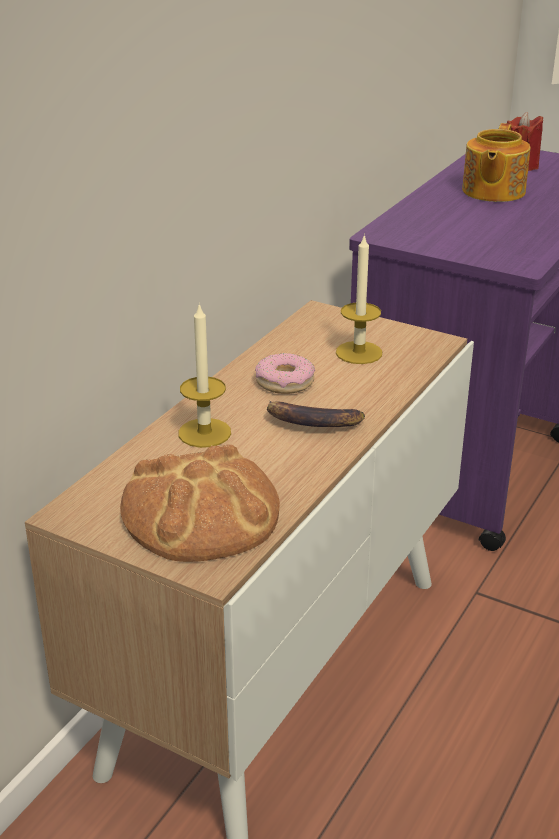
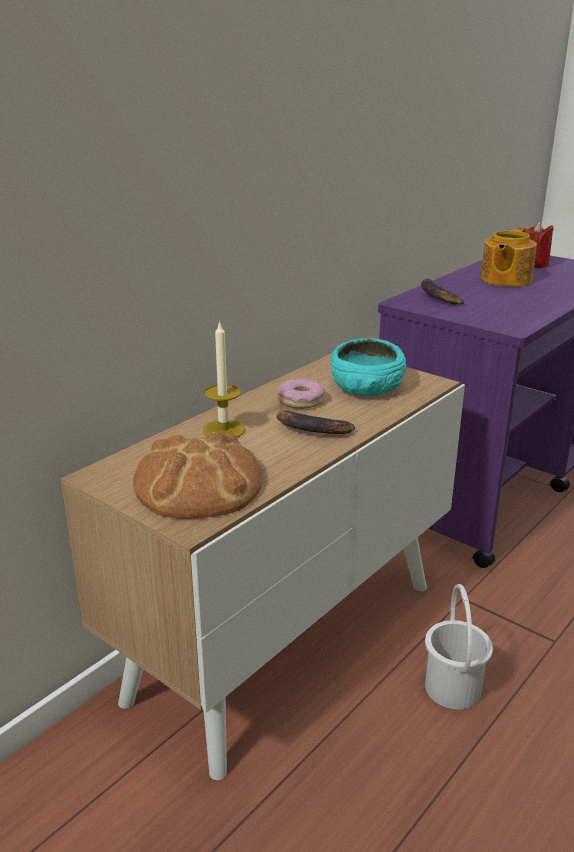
camera: 10 degrees right, 5 degrees down
candle [336,234,382,364] -> turquoise bowl [330,338,407,396]
none -> banana [421,279,464,305]
none -> white bucket [425,584,493,709]

